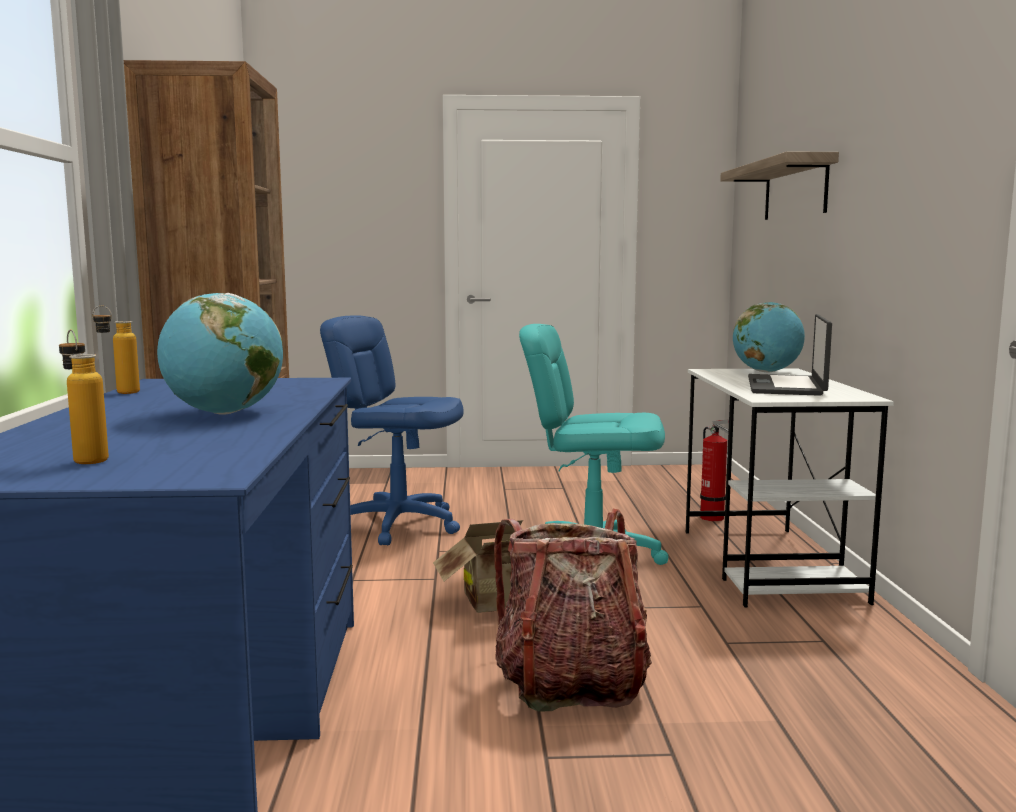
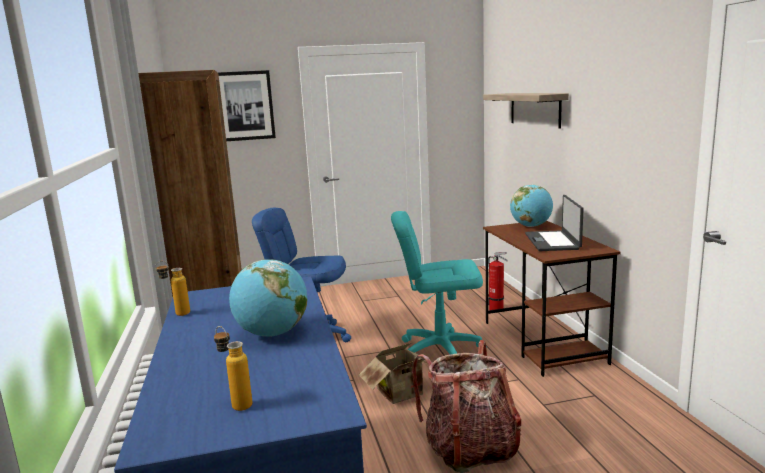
camera: 10 degrees left, 5 degrees up
white desk [685,368,894,607] -> brown desk [483,221,621,377]
none -> picture [218,70,276,141]

